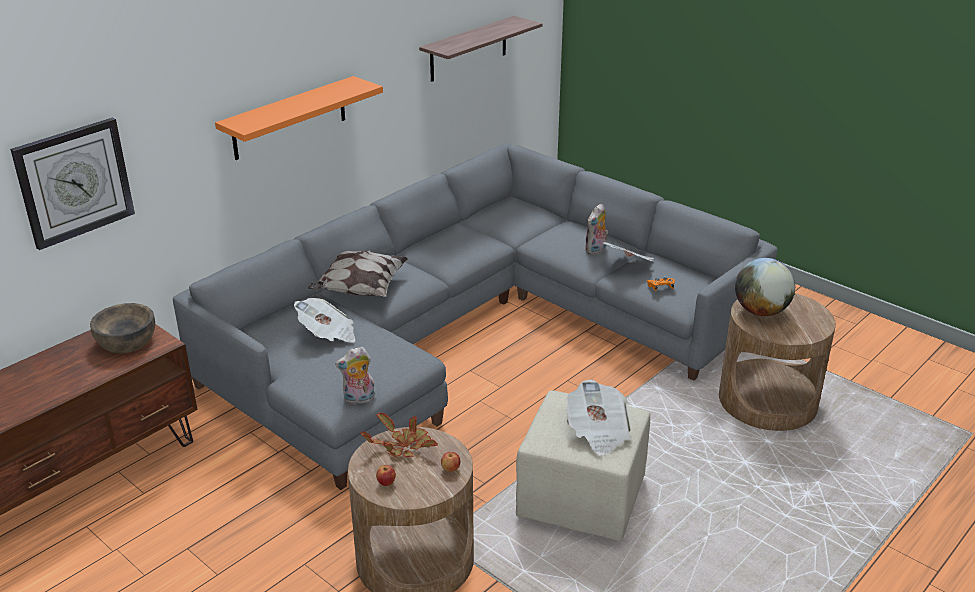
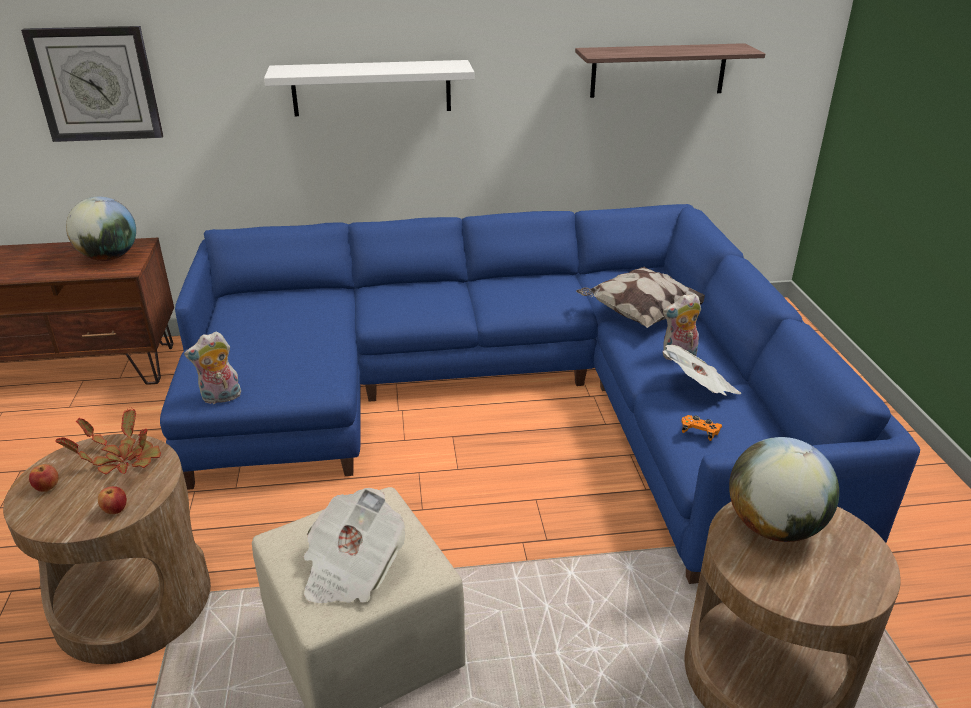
camera: 40 degrees right, 0 degrees up
brown bowl [90,303,155,354] -> globe [66,197,136,261]
grey sofa [173,143,778,490] -> blue sofa [160,204,920,584]
orange shelf [215,76,383,160] -> white shelf [264,60,474,116]
newspaper [294,298,355,343] -> none
pillow [308,250,409,297] -> pillow moved to [576,267,705,328]
plush toy [335,347,375,405] -> plush toy turned 45 degrees counterclockwise [184,331,241,404]

